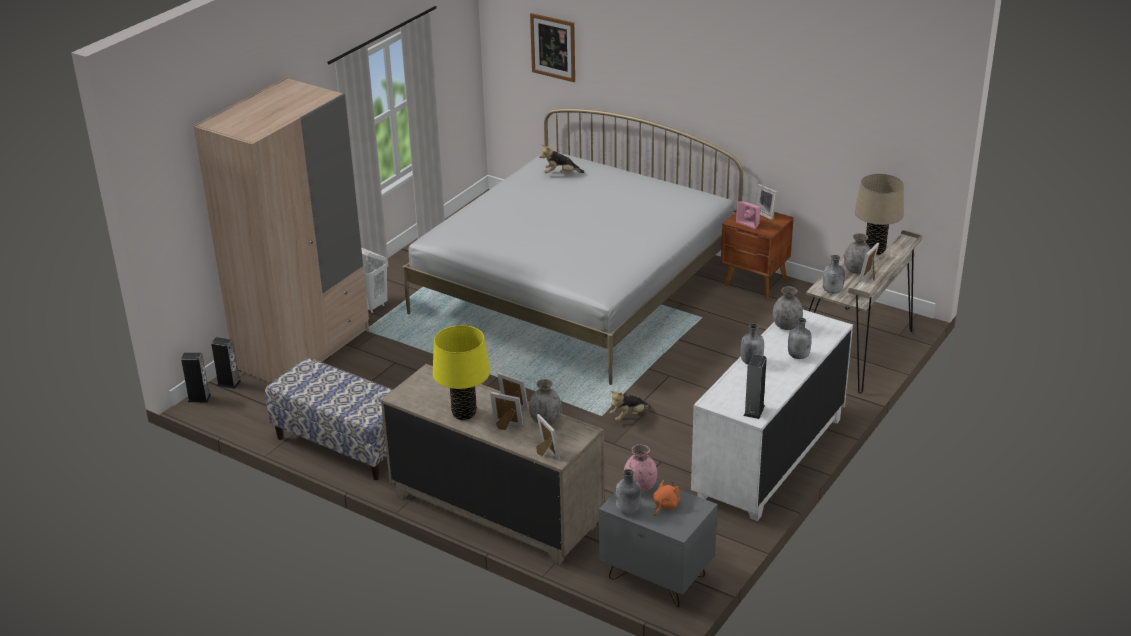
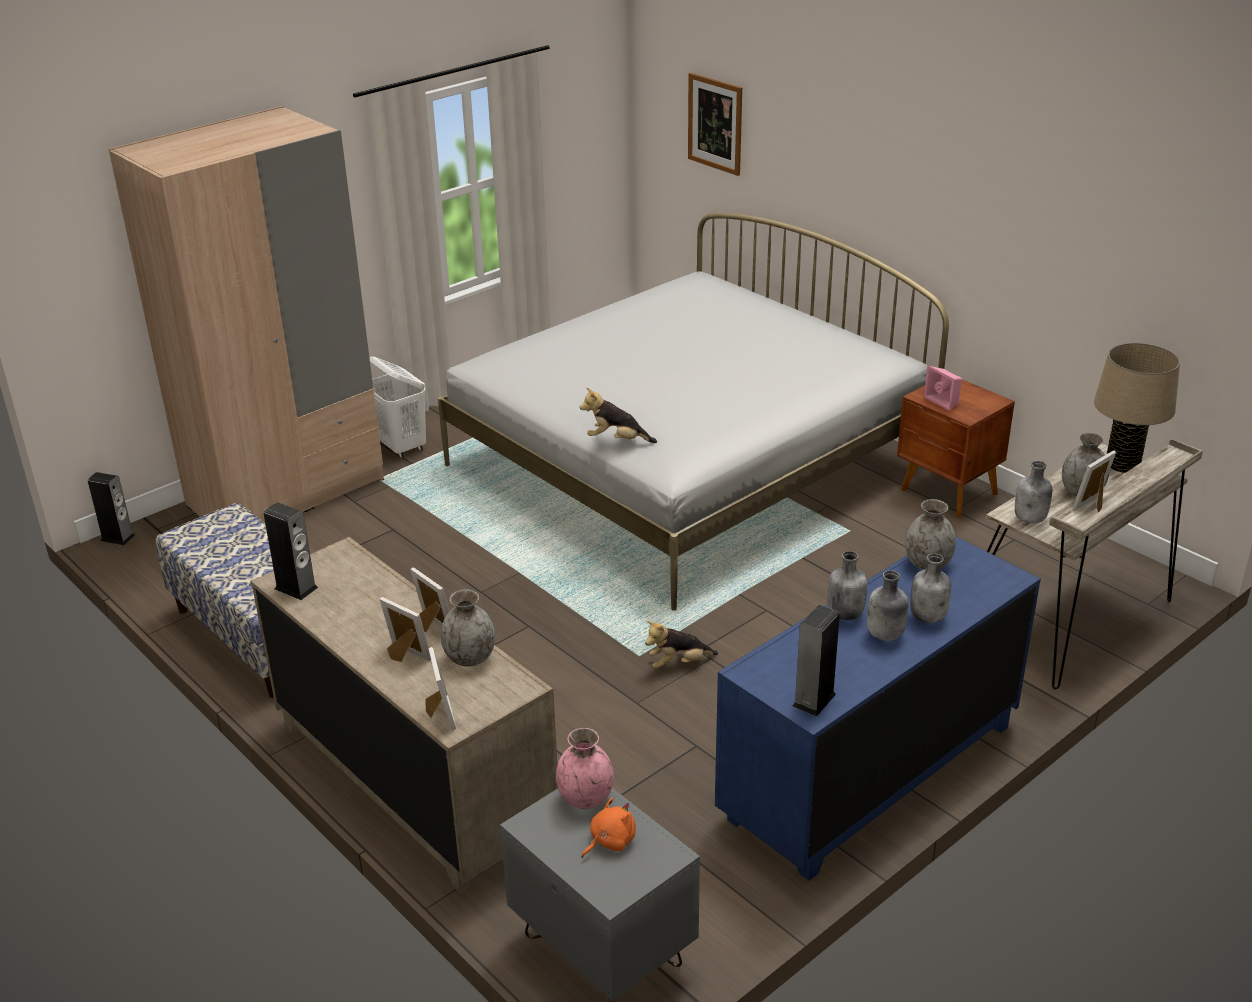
camera: 15 degrees right, 0 degrees up
speaker [211,337,241,389] -> speaker moved to [264,502,318,600]
yellow table lamp [433,325,490,420] -> none
plush toy [539,144,584,173] -> plush toy moved to [580,387,657,443]
grey bottle [615,469,641,514] -> grey bottle moved to [867,570,908,641]
white dresser [691,310,853,521] -> blue dresser [715,536,1041,881]
picture frame [755,184,778,220] -> none

